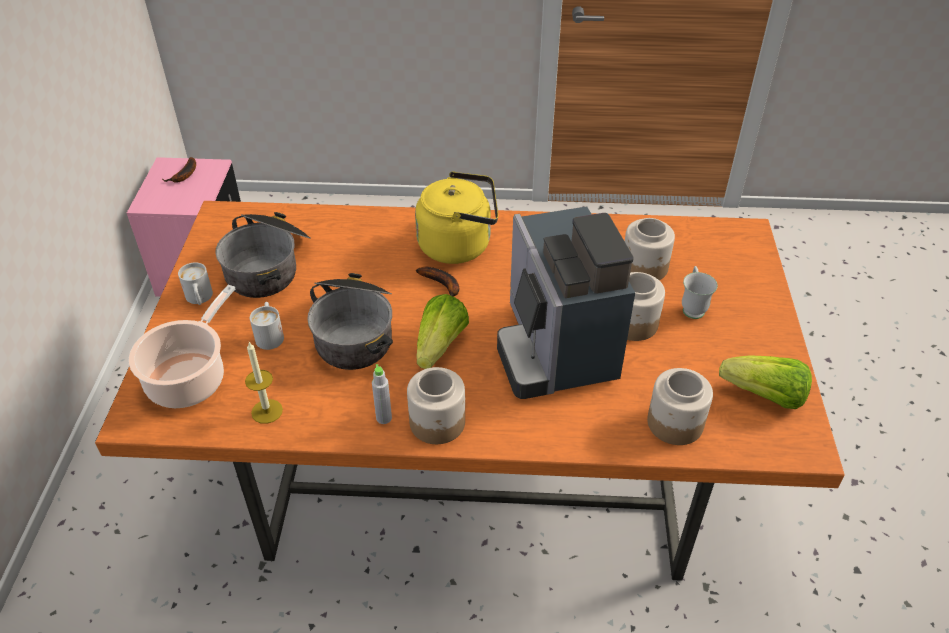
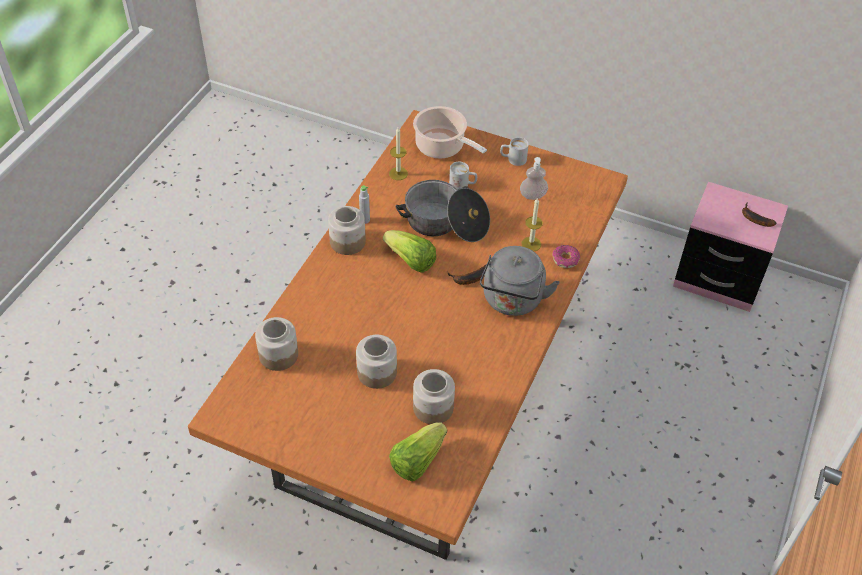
camera: 110 degrees right, 5 degrees up
cooking pot [215,212,311,298] -> soap dispenser [520,157,548,200]
yellow kettle [415,171,498,264] -> grey kettle [480,246,560,316]
coffee machine [497,206,635,399] -> none
white mug [682,266,718,319] -> none
lettuce [719,355,812,409] -> lettuce moved to [389,422,447,481]
none -> candle [521,197,543,251]
none -> donut [552,245,580,268]

